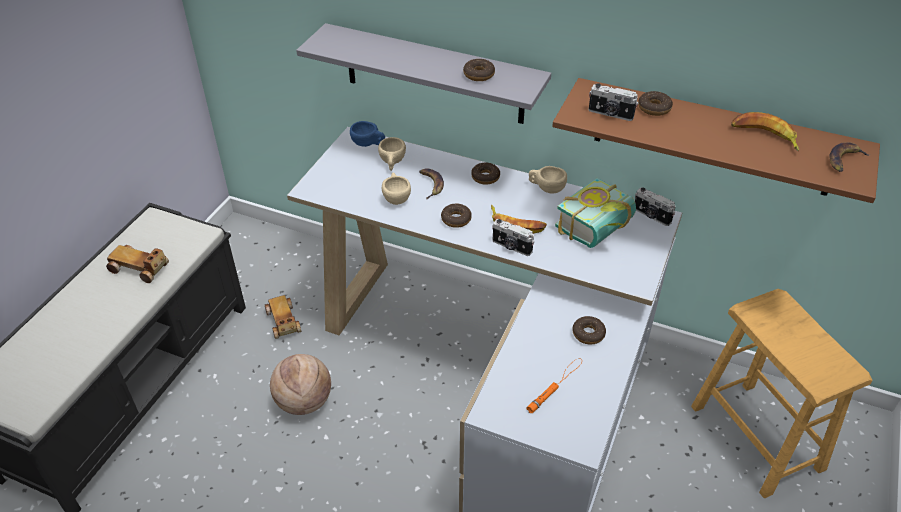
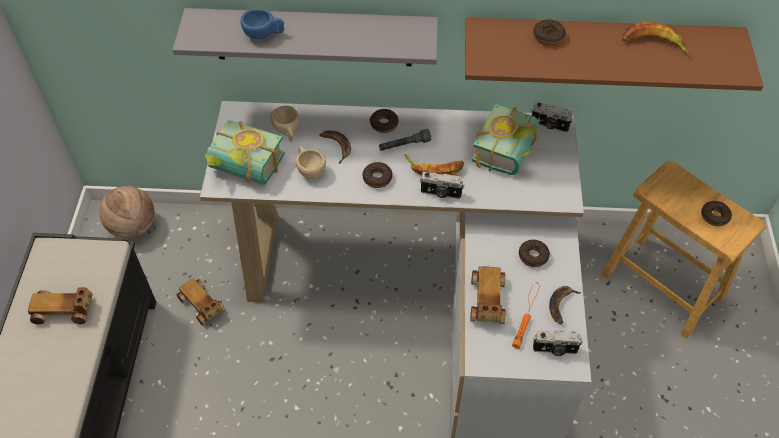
camera: 20 degrees left, 10 degrees up
basketball [270,354,331,415] -> basketball moved to [99,186,154,239]
blue cup [350,121,385,147] -> blue cup moved to [240,9,284,39]
donut [463,59,495,81] -> donut moved to [701,201,732,226]
beige cup [529,166,567,193] -> none
camera [588,83,638,121] -> camera moved to [533,330,583,356]
banana [829,142,871,172] -> banana moved to [549,286,581,324]
none -> book [205,120,285,185]
none -> grey flashlight [379,129,431,151]
none -> toy car [470,266,505,324]

